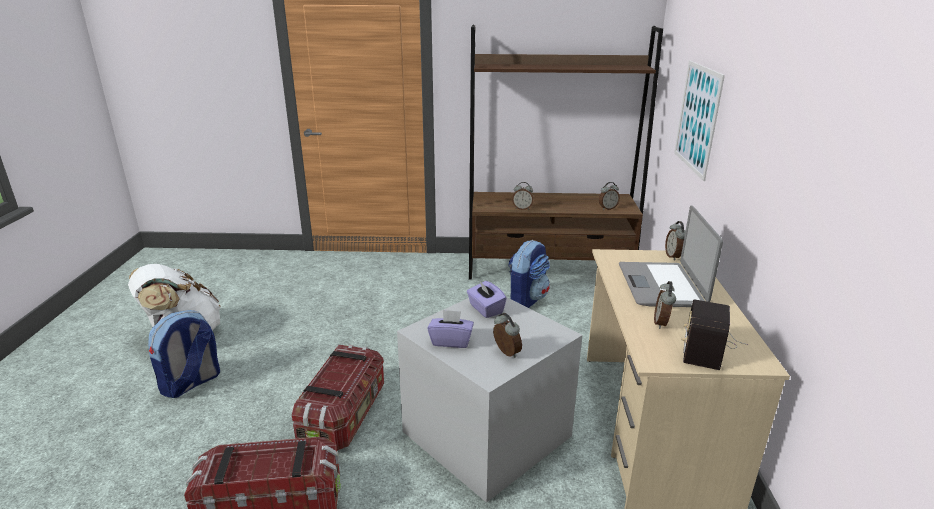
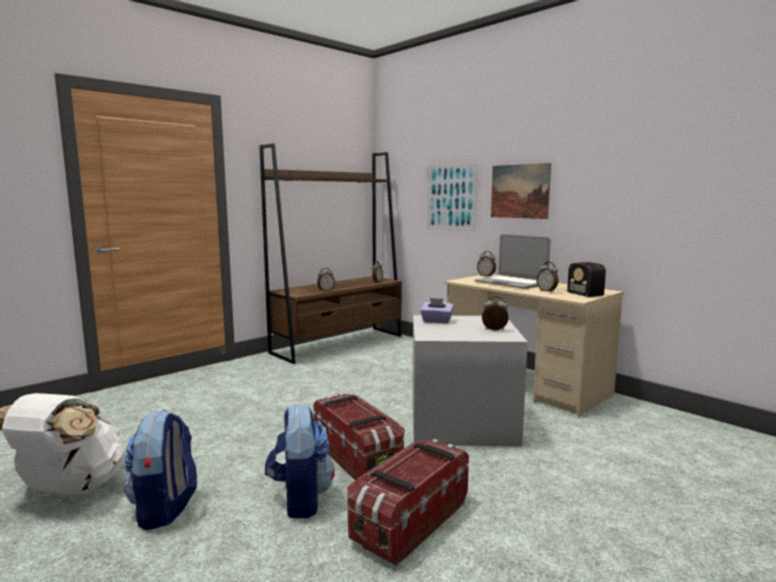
camera: 45 degrees left, 15 degrees down
purple tissue box [427,310,474,348] -> none
backpack [508,240,550,308] -> backpack moved to [265,404,335,518]
none -> picture [491,163,551,219]

